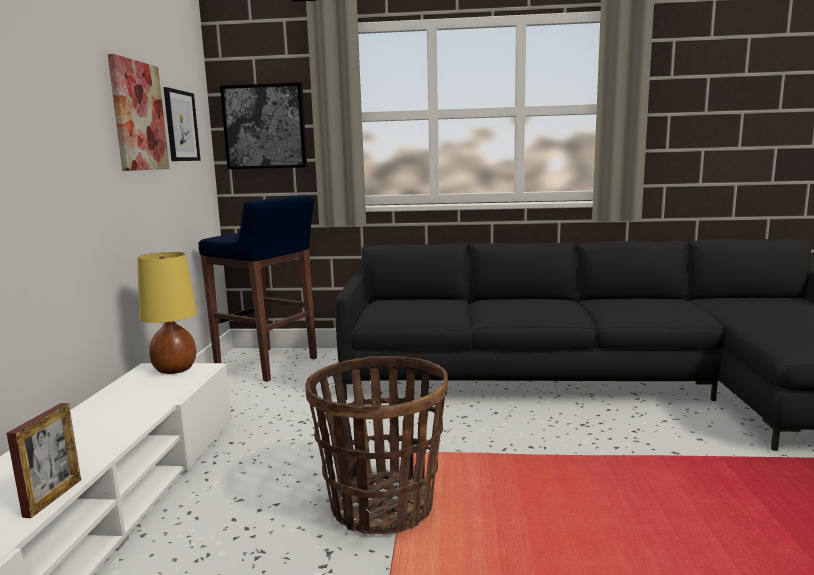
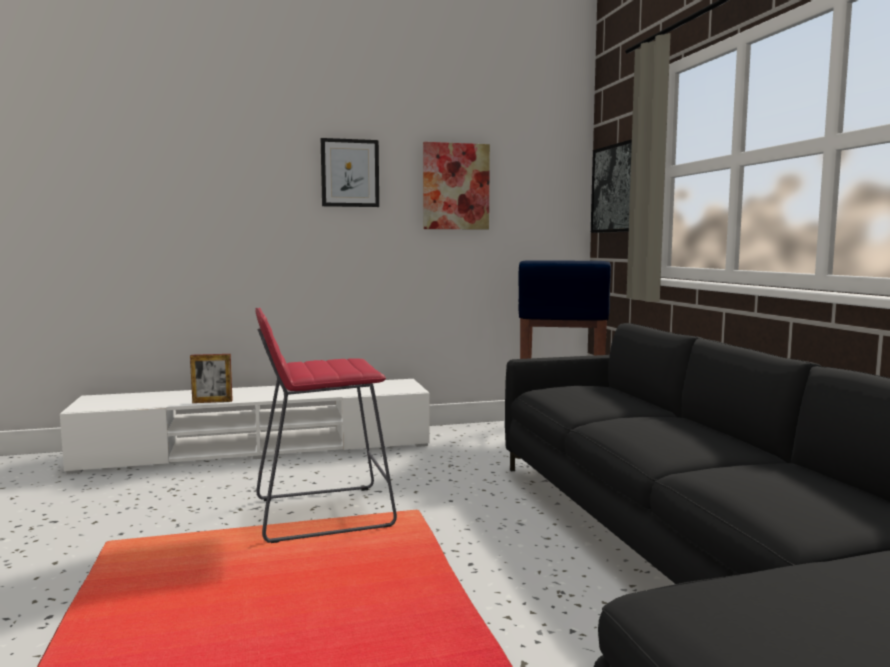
camera: 70 degrees right, 5 degrees down
yellow table lamp [137,252,197,374] -> none
picture [163,87,201,161] -> picture moved to [321,138,379,207]
basket [305,356,448,534] -> red stool [256,308,397,543]

